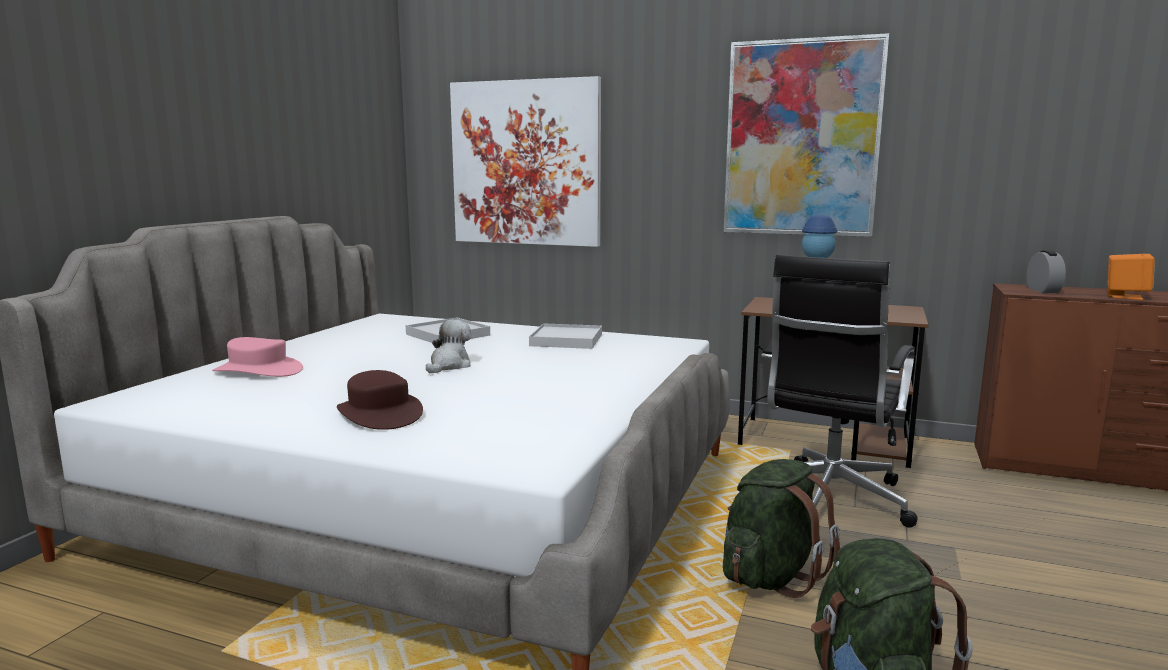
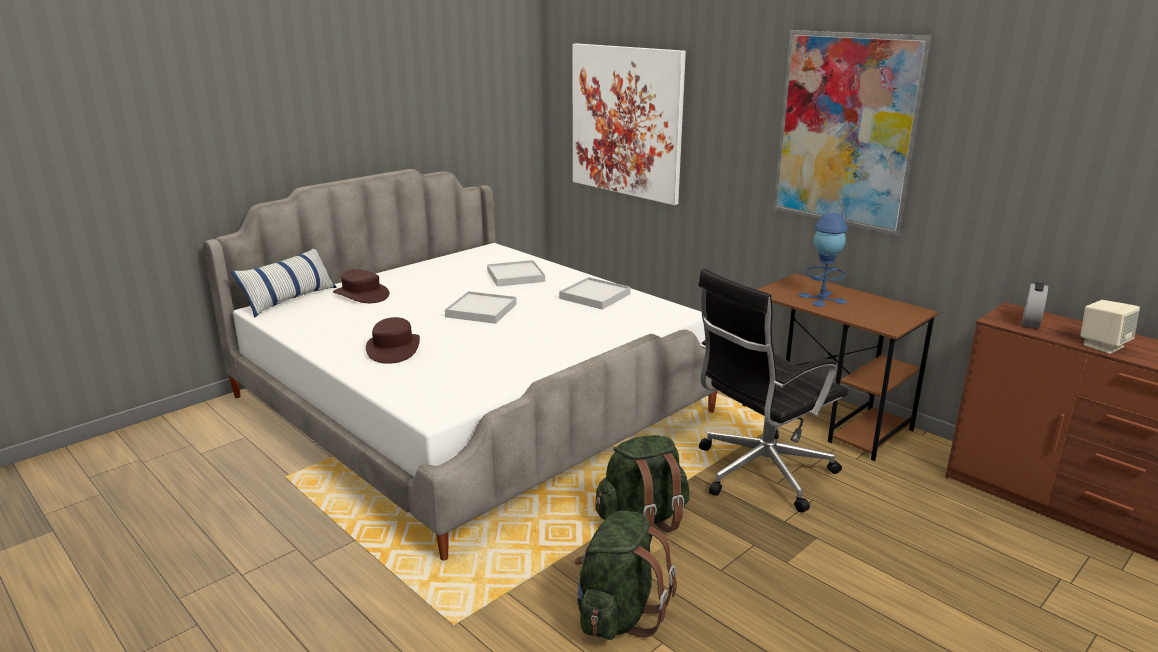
camera: 25 degrees right, 10 degrees up
pink hat [212,337,303,377] -> brown hat [333,269,389,303]
plush toy [426,320,471,374] -> white tray [445,291,517,324]
orange speaker [1107,254,1155,300] -> beige speaker [1081,300,1140,354]
none -> pillow [231,249,337,318]

